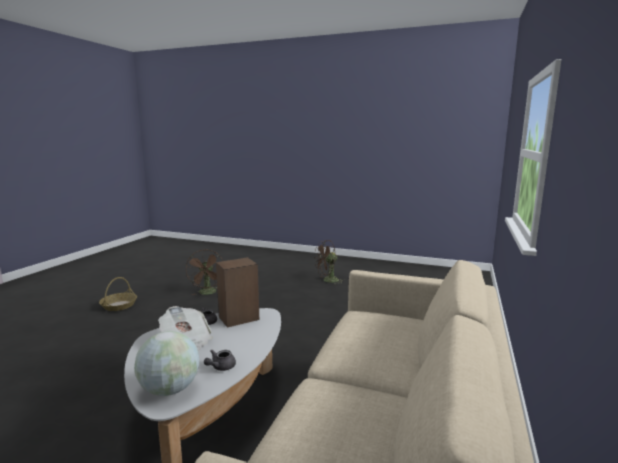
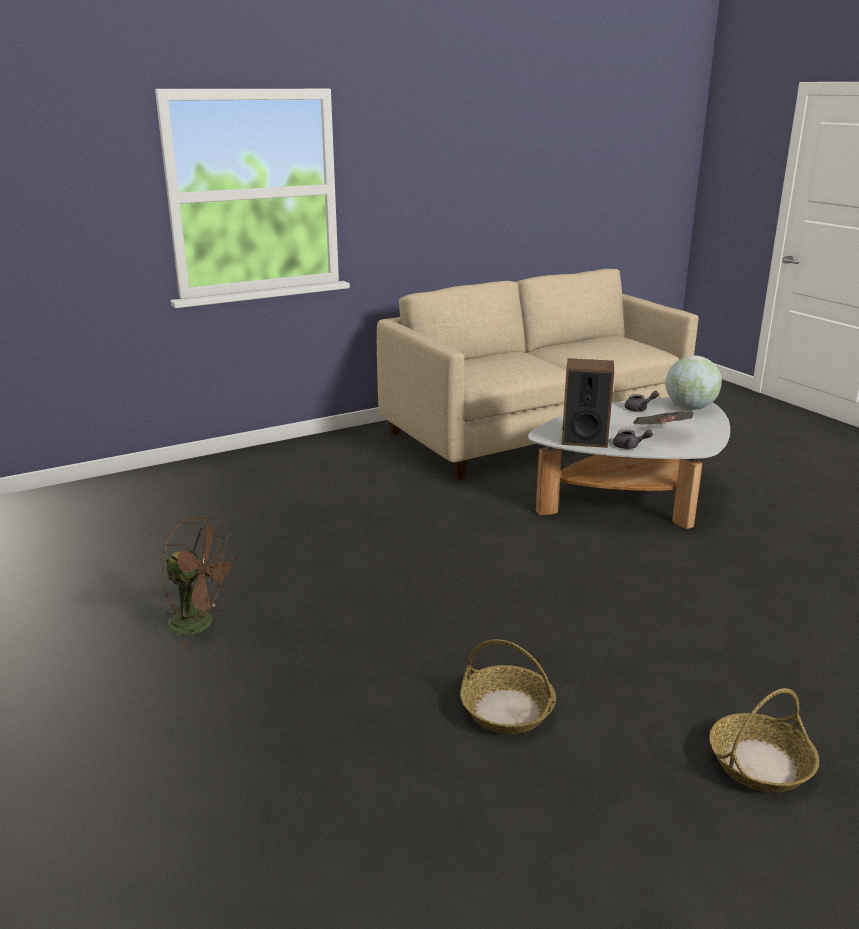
camera: 140 degrees left, 10 degrees up
brown fan [186,250,223,295] -> basket [460,639,556,734]

